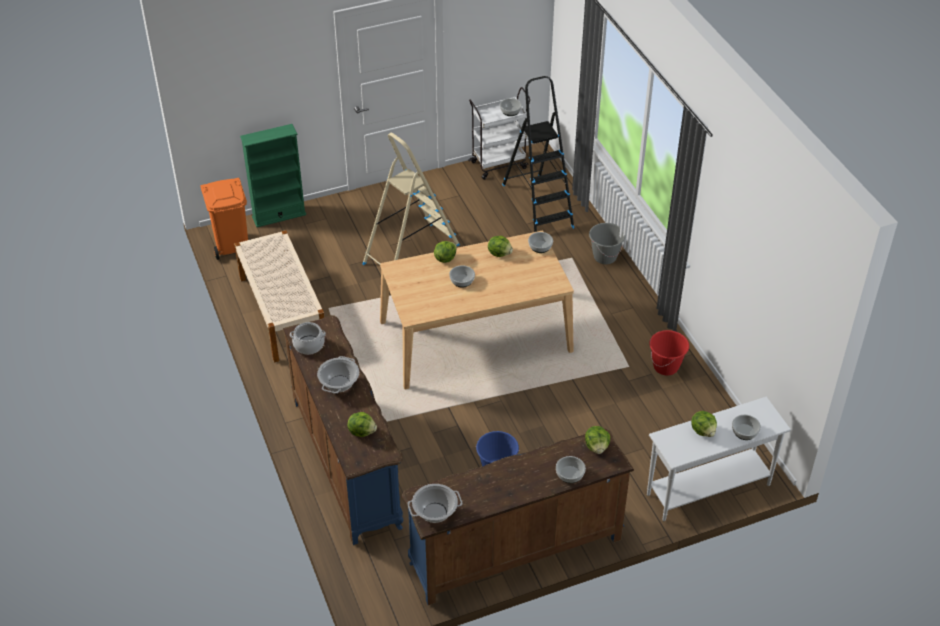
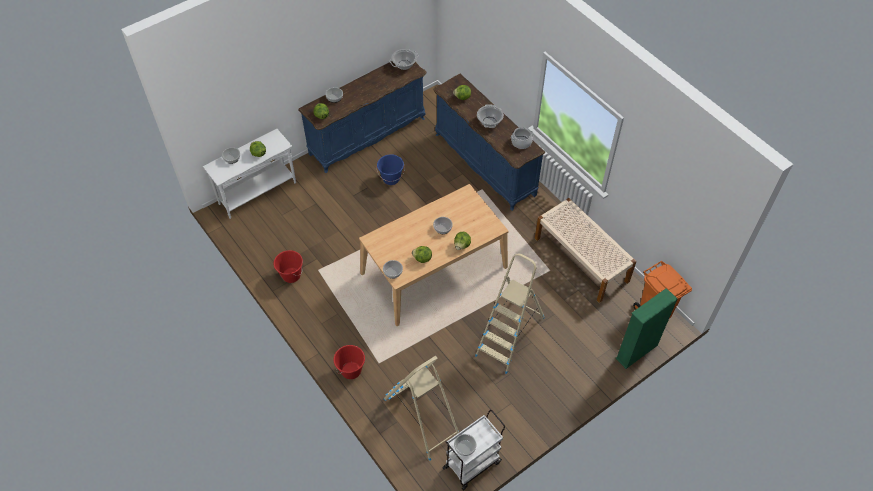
camera: 165 degrees right, 10 degrees up
black step ladder [502,76,574,232] -> beige step ladder [384,356,459,461]
grey bucket [589,223,626,264] -> red bucket [334,345,365,379]

